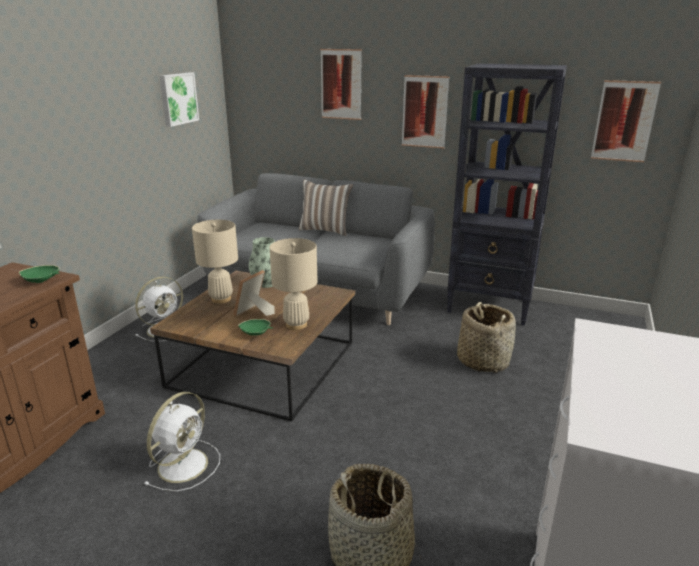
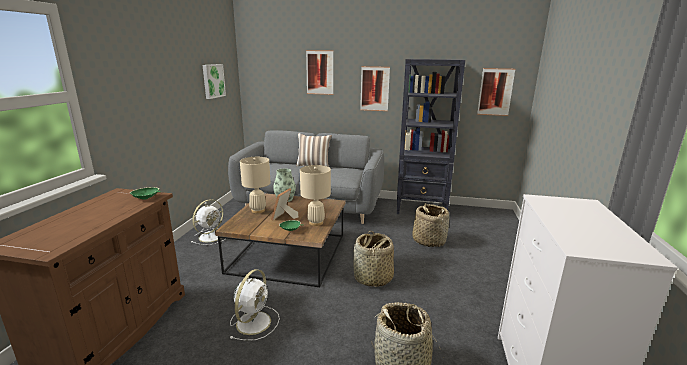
camera: 10 degrees left, 5 degrees down
none -> basket [353,231,394,287]

